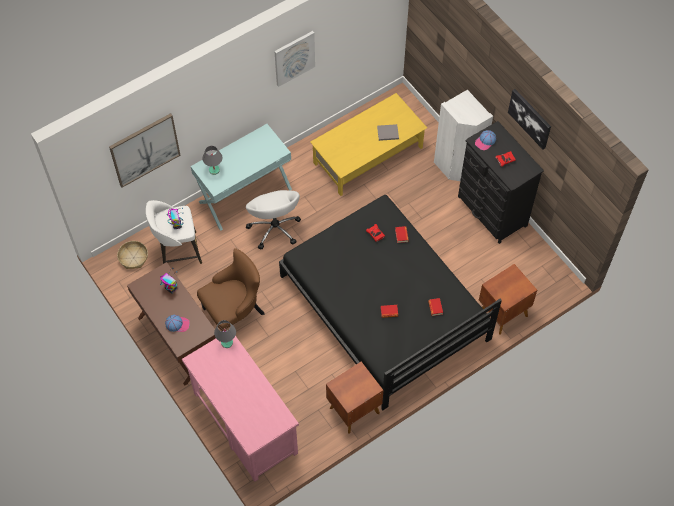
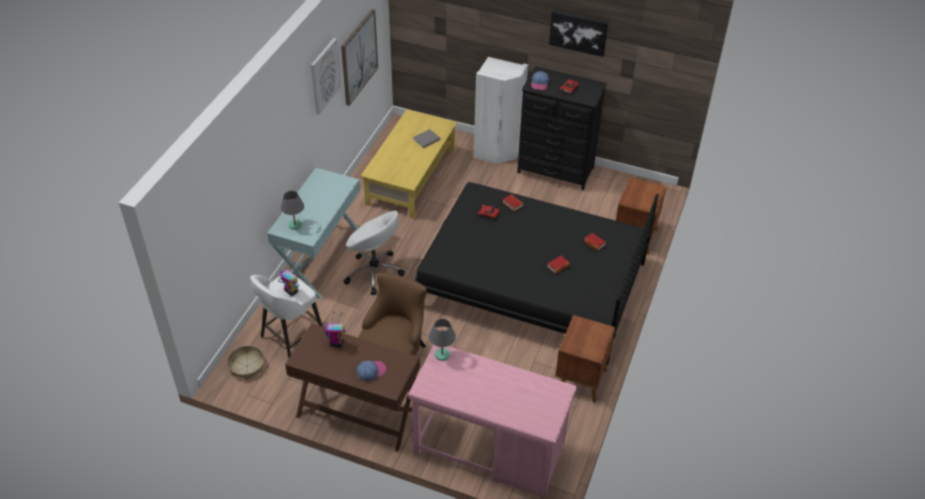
camera: 35 degrees left, 15 degrees down
picture [109,113,181,187] -> picture moved to [341,9,378,106]

